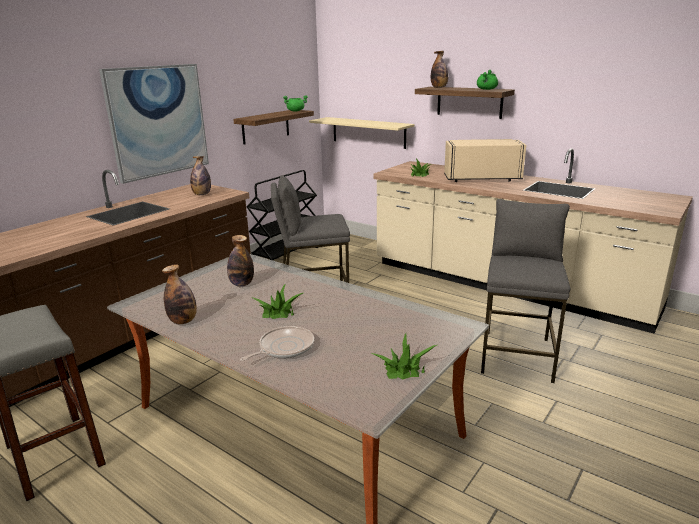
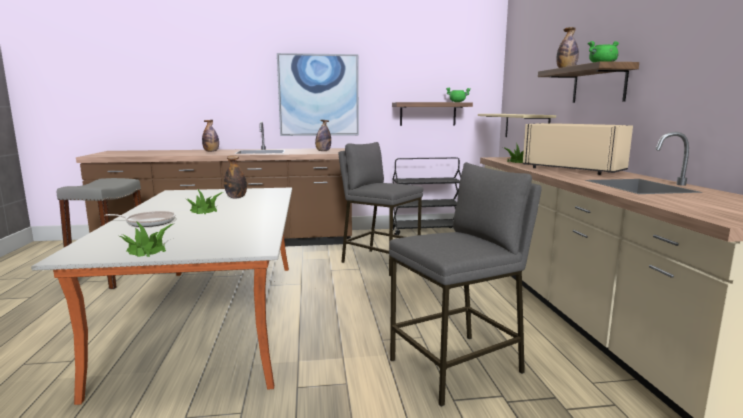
camera: 45 degrees right, 10 degrees down
bottle [162,264,197,324] -> bottle moved to [202,120,219,152]

